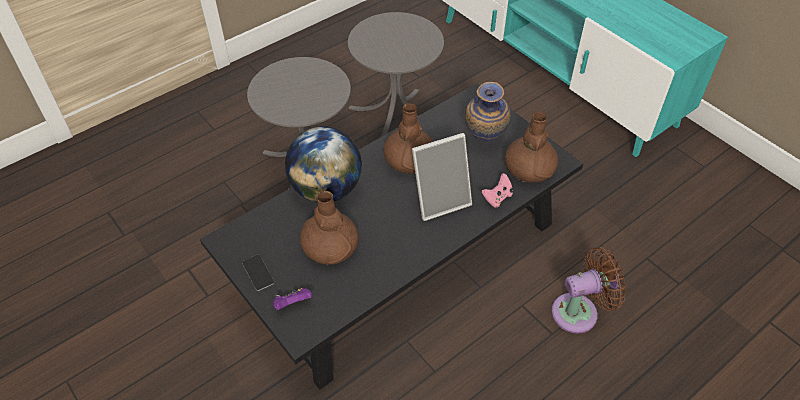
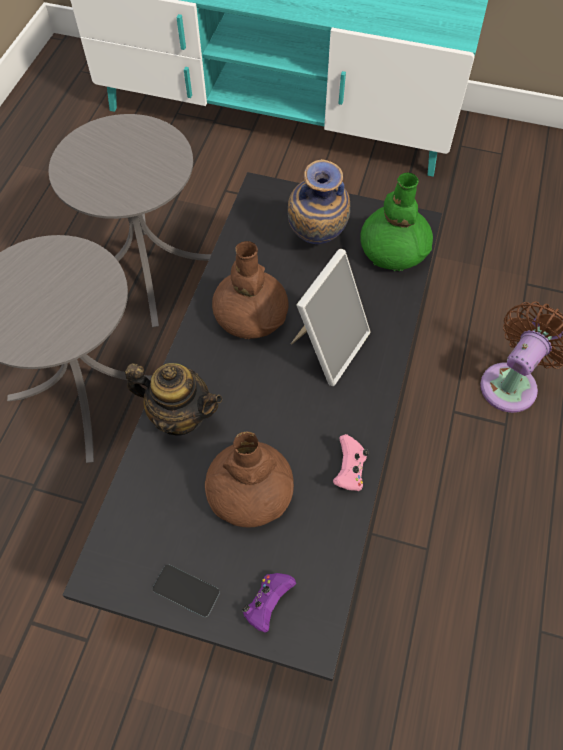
camera: 35 degrees left, 10 degrees up
globe [285,126,362,202] -> teapot [125,363,222,435]
pink game controller [481,173,514,208] -> pink game controller moved to [333,434,368,491]
brown vase [505,112,558,183] -> green vase [360,172,433,271]

